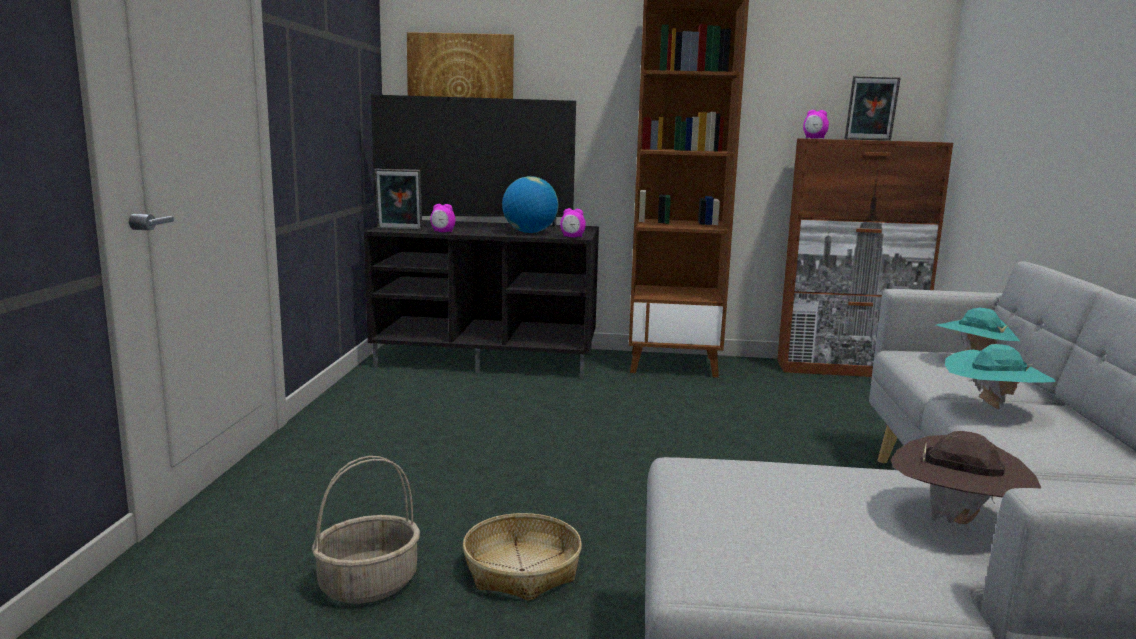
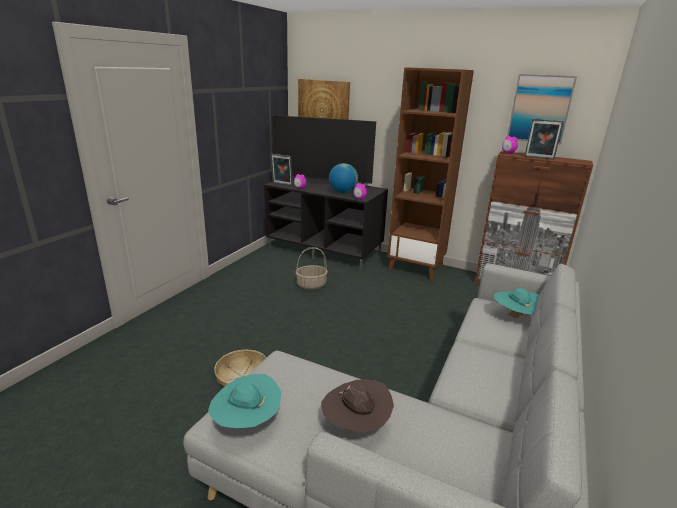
camera: 20 degrees right, 10 degrees up
basket [312,456,420,604] -> basket moved to [296,247,328,290]
turquoise hat [945,344,1056,409] -> turquoise hat moved to [208,374,281,428]
none -> picture [507,74,577,144]

